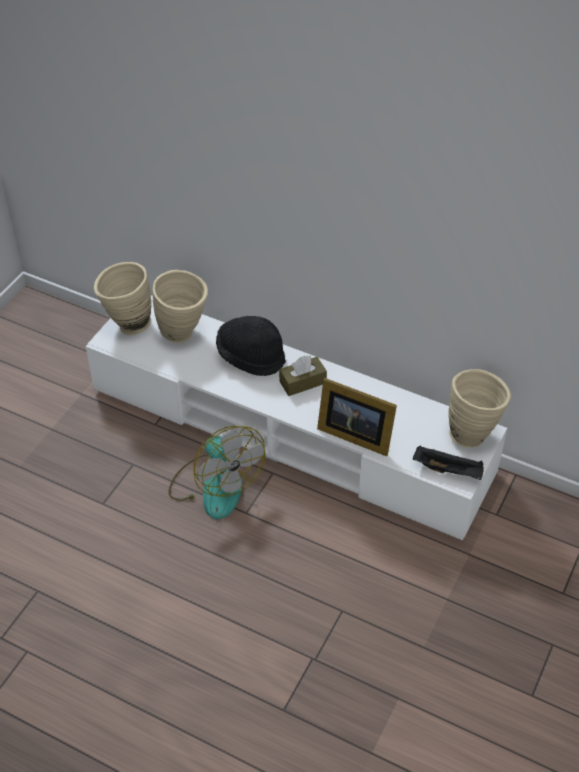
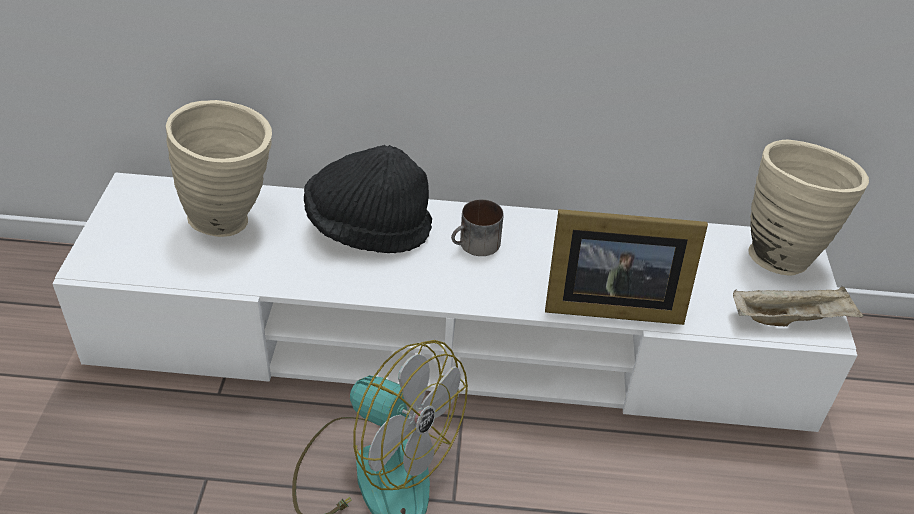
camera: 25 degrees left, 5 degrees down
beige vase [94,262,151,335] -> none
brown tissue box [279,355,327,396] -> mug [451,199,504,256]
black tray [413,446,484,480] -> beige tray [733,286,864,326]

